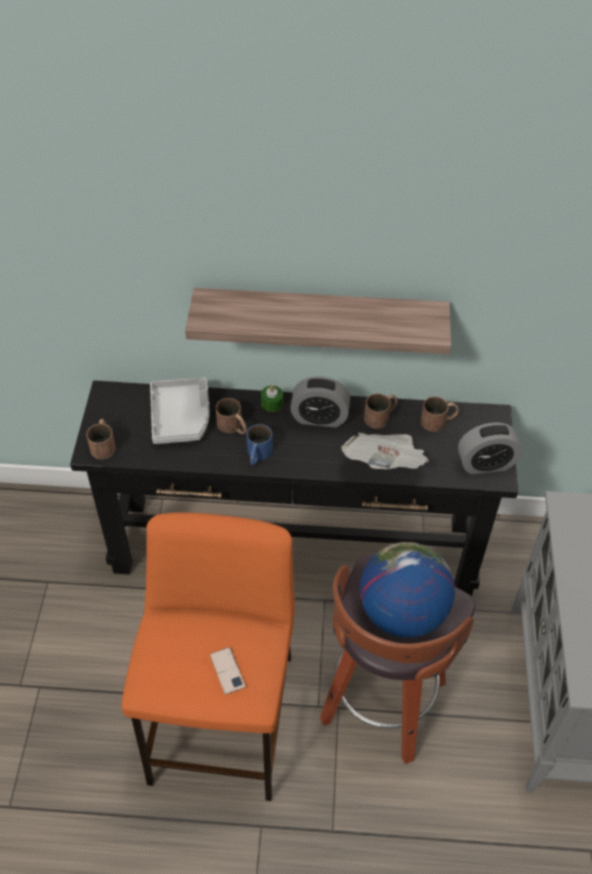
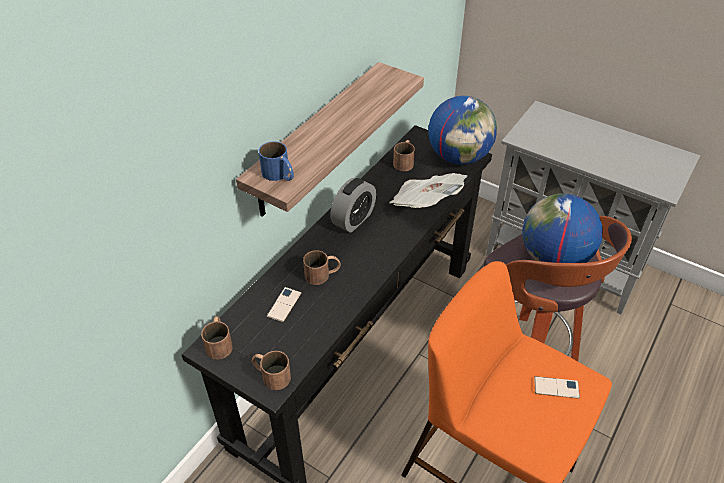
camera: 60 degrees left, 5 degrees down
grey tray [150,377,210,444] -> phone [267,287,301,322]
blue mug [247,424,273,465] -> blue mug moved to [259,141,294,181]
green candle [261,385,283,412] -> none
brown mug [364,394,398,429] -> brown mug moved to [201,316,233,360]
alarm clock [458,423,522,474] -> globe [428,96,497,165]

